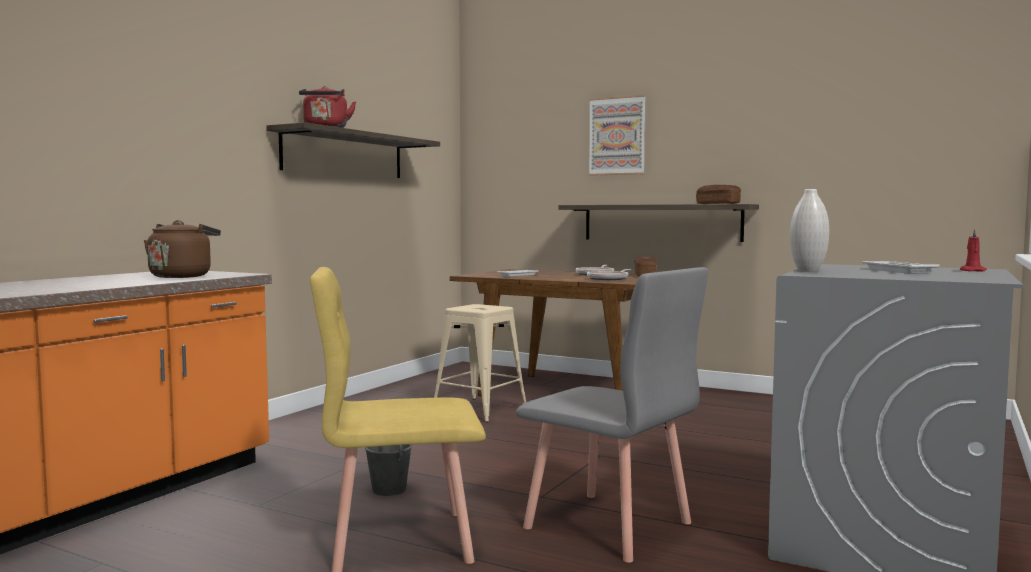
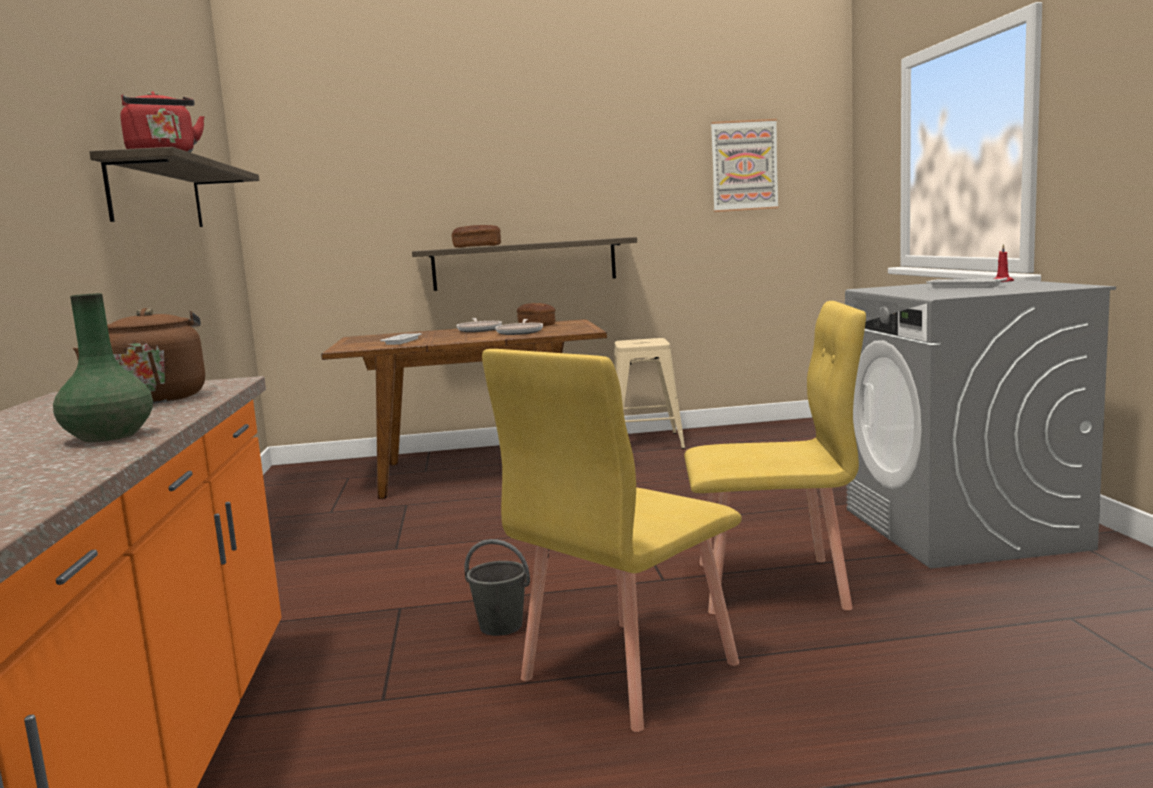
camera: 35 degrees left, 5 degrees up
beige stool [434,304,526,422] -> beige stool moved to [614,338,685,449]
grey chair [515,267,708,563] -> yellow chair [684,301,866,614]
picture [589,95,646,176] -> picture moved to [711,119,779,212]
bread [696,185,741,204] -> bread moved to [452,225,501,248]
white vase [790,189,829,272] -> none
none -> green vase [53,293,153,442]

